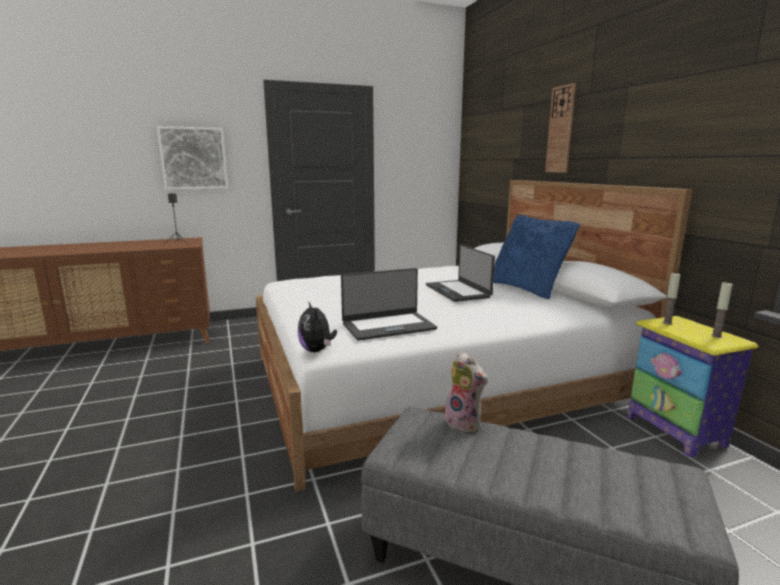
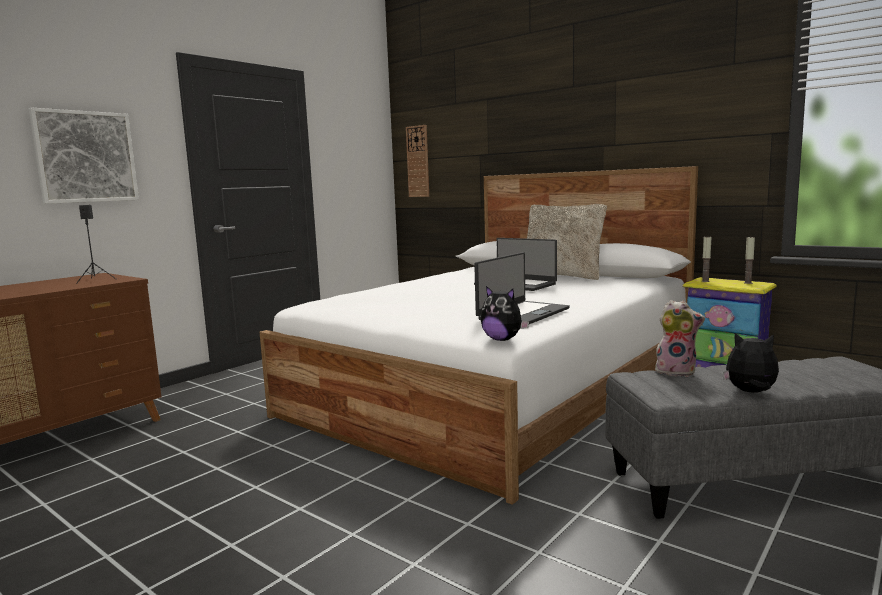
camera: 30 degrees left, 5 degrees down
blue pillow [493,215,580,299] -> beige pillow [527,204,607,280]
wall clock [545,83,576,173] -> wall clock moved to [406,125,429,197]
none -> plush toy [723,333,779,393]

